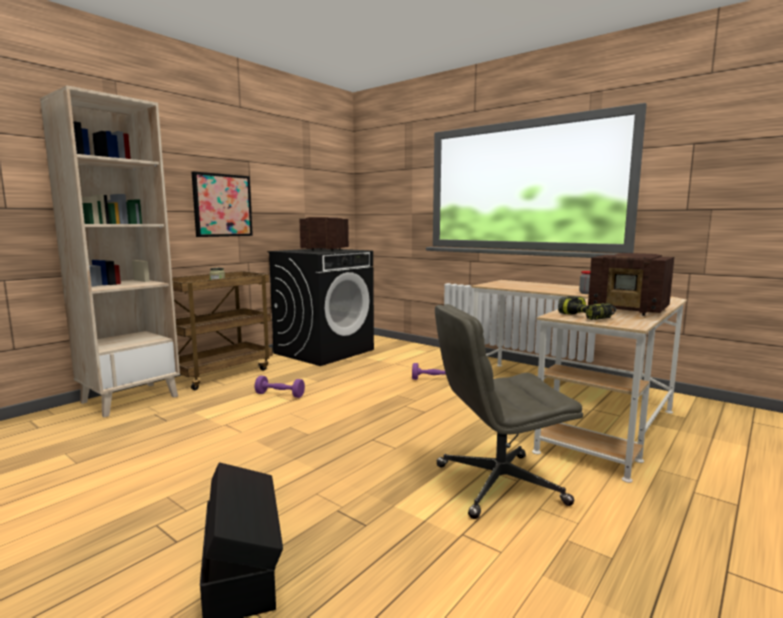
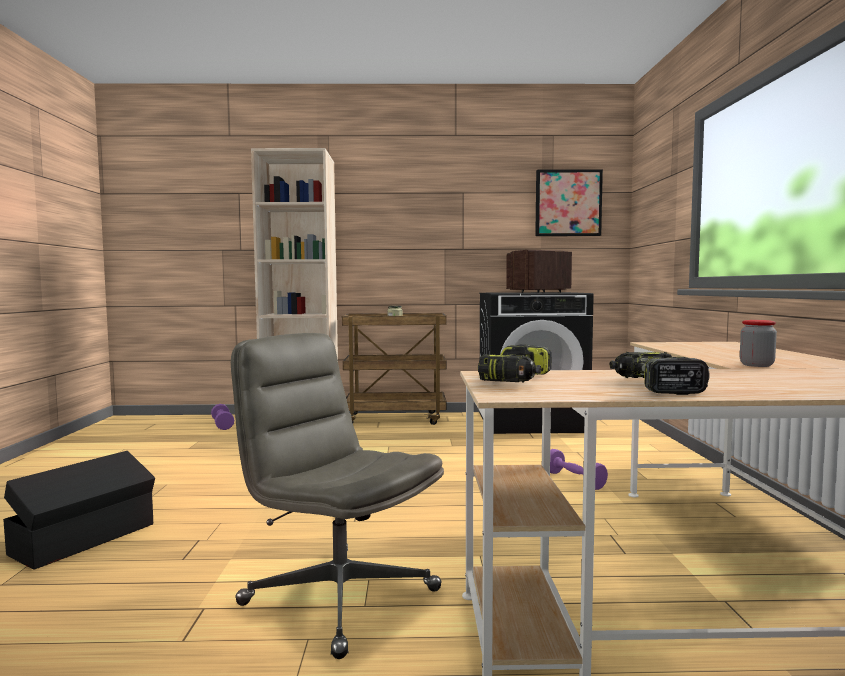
camera: 50 degrees right, 5 degrees down
picture [192,172,253,237] -> picture moved to [535,169,603,236]
purple dumbbell [255,376,305,398] -> purple dumbbell moved to [211,404,234,430]
radio [588,253,674,316] -> power drill [610,352,710,395]

